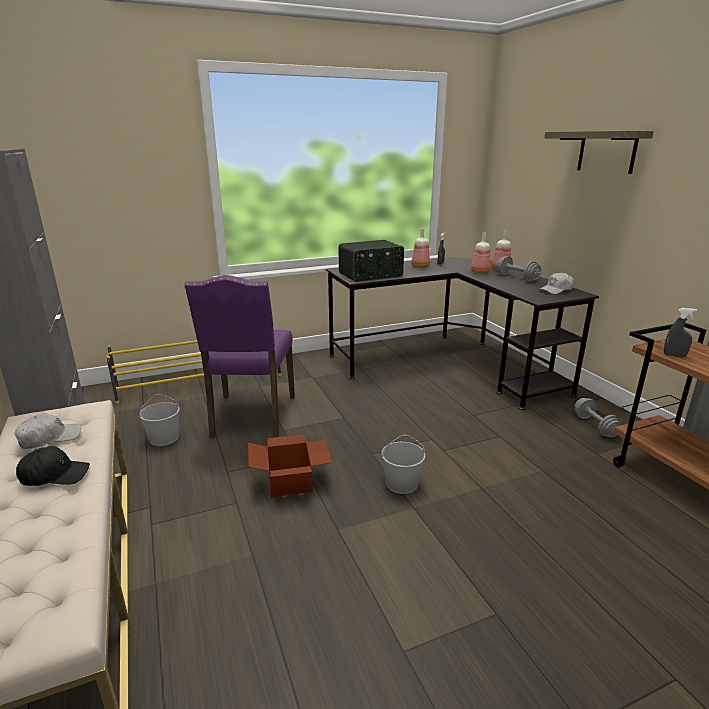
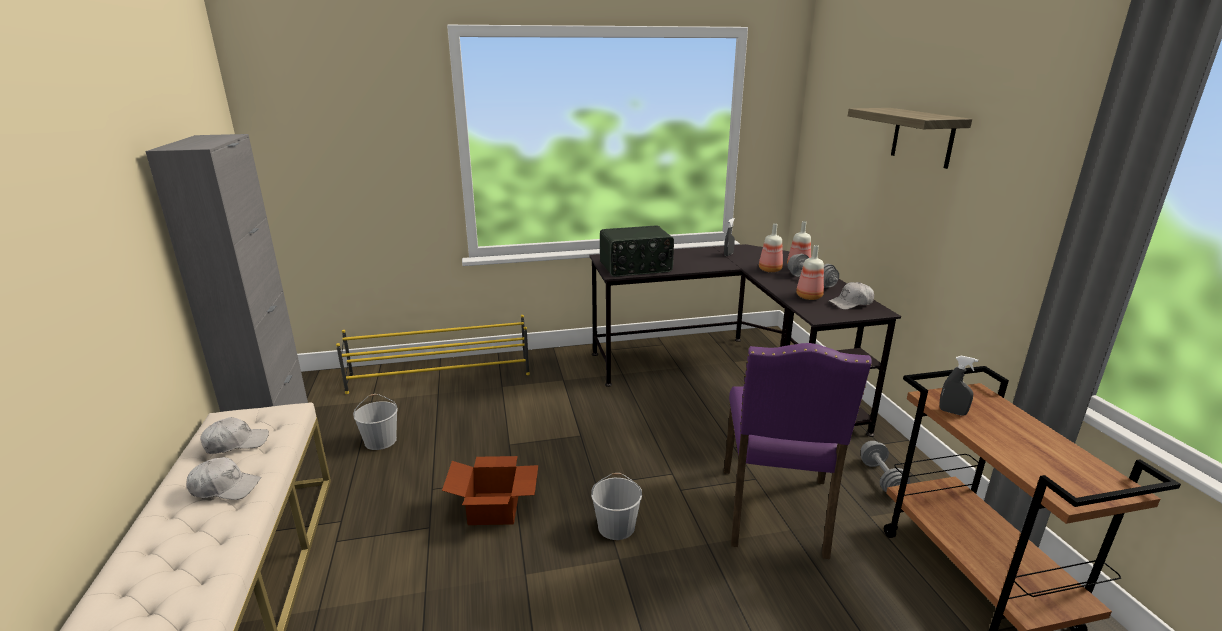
camera: 10 degrees right, 0 degrees up
black cap [16,446,90,486] -> white cap [186,457,261,500]
purple chair [185,275,295,439] -> purple chair moved to [724,343,872,559]
bottle [411,228,430,268] -> bottle moved to [796,245,824,300]

